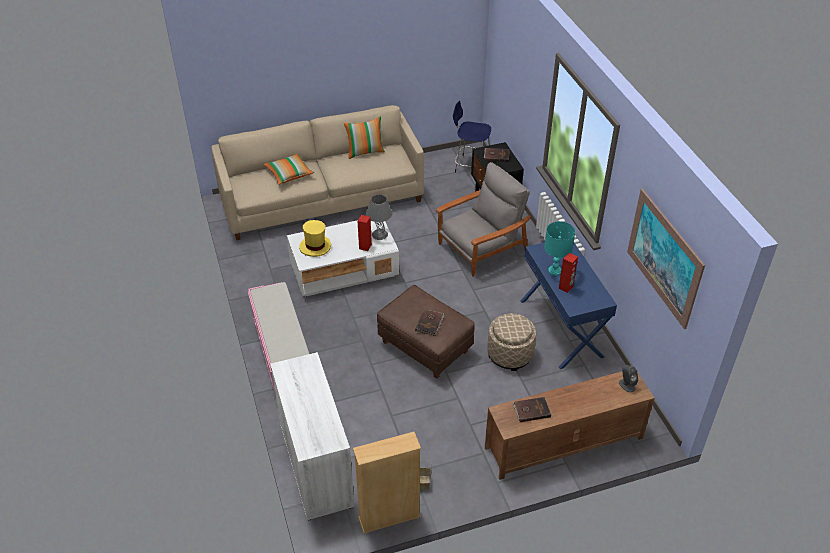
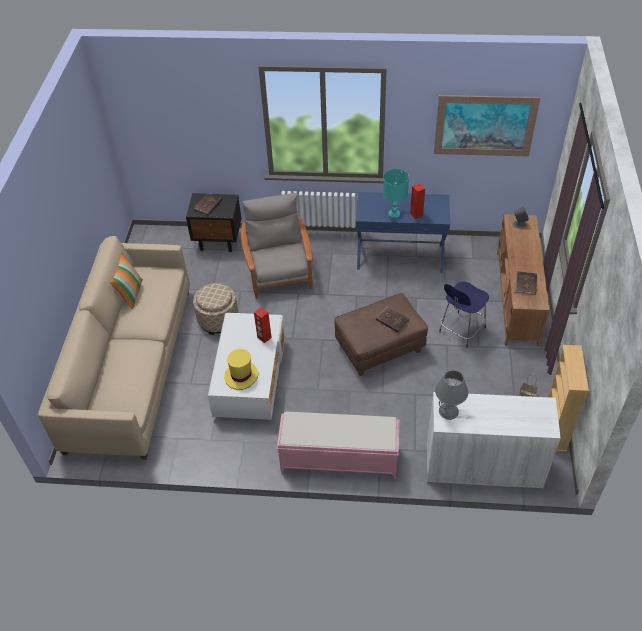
camera: 65 degrees left, 5 degrees up
pillow [264,154,314,185] -> none
grey table lamp [366,194,392,240] -> grey table lamp moved to [435,370,468,420]
blue stool [453,101,491,173] -> blue stool moved to [439,281,489,348]
beige ottoman [487,313,536,371] -> beige ottoman moved to [193,283,238,335]

